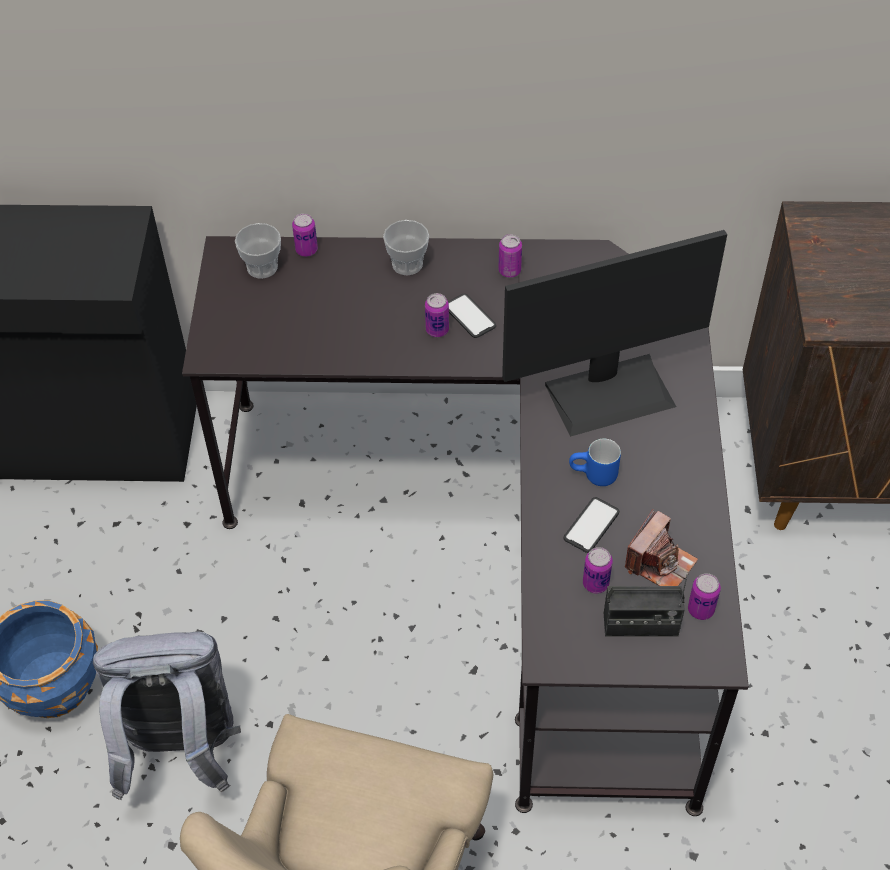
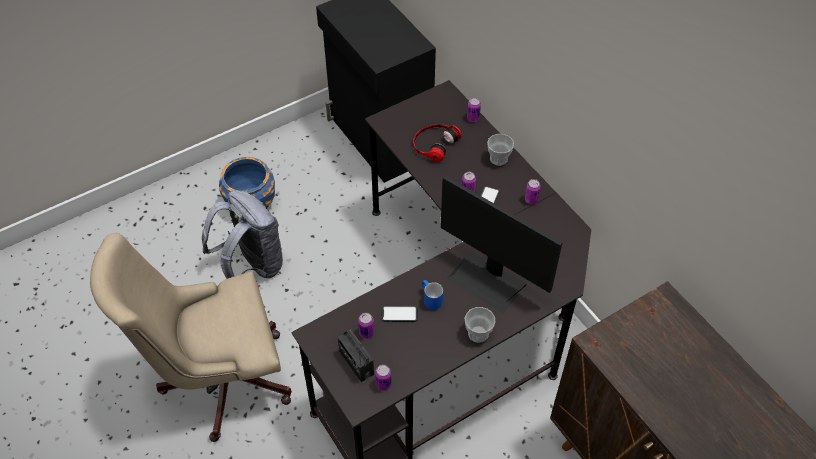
camera: 55 degrees right, 0 degrees up
cup [235,223,281,279] -> cup moved to [465,307,496,343]
camera [625,509,698,586] -> none
none -> headphones [413,124,462,162]

